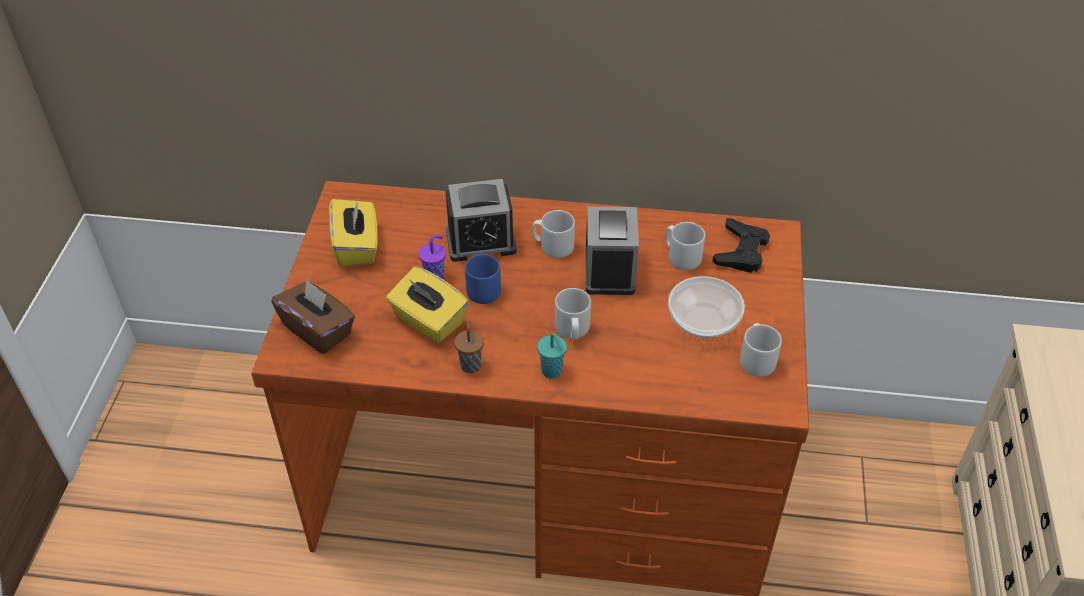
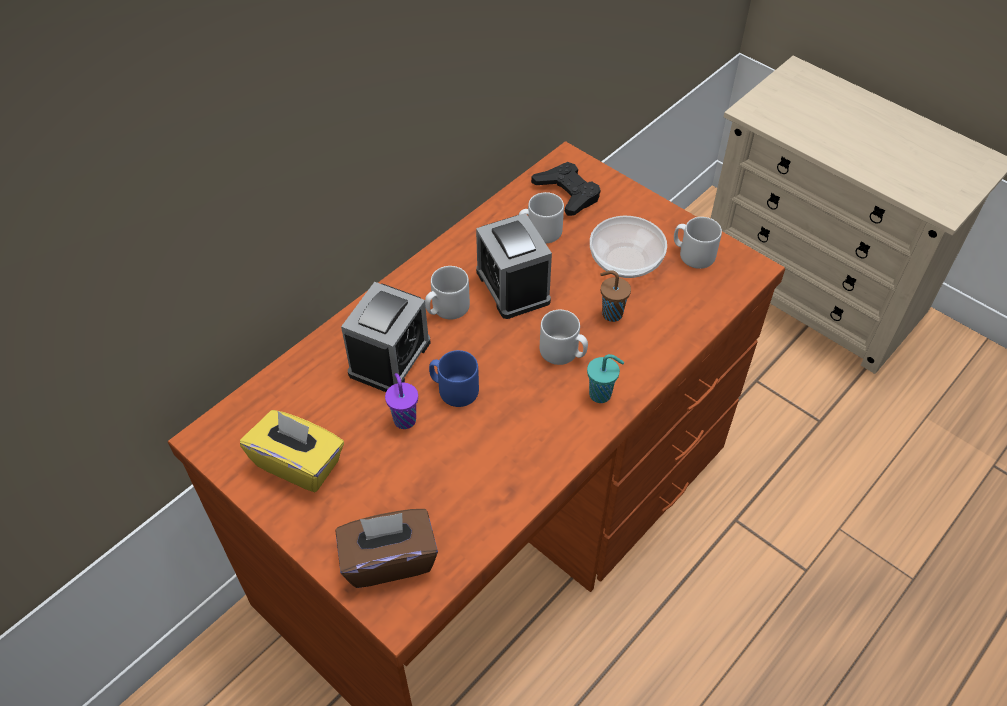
camera: 55 degrees left, 5 degrees up
yellow tissue box [386,267,469,343] -> none
brown cup [454,321,484,373] -> brown cup moved to [600,270,631,322]
alarm clock [586,206,639,295] -> alarm clock turned 150 degrees counterclockwise [476,213,552,319]

